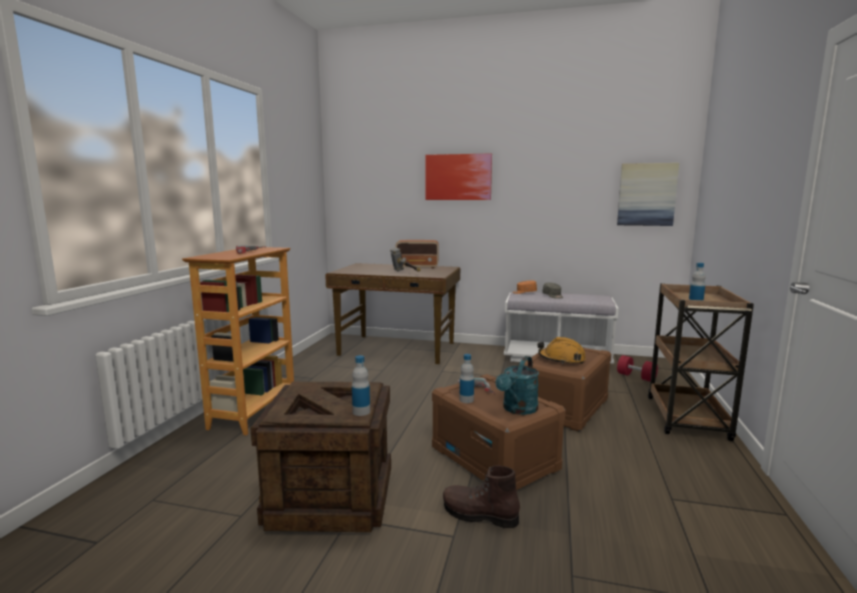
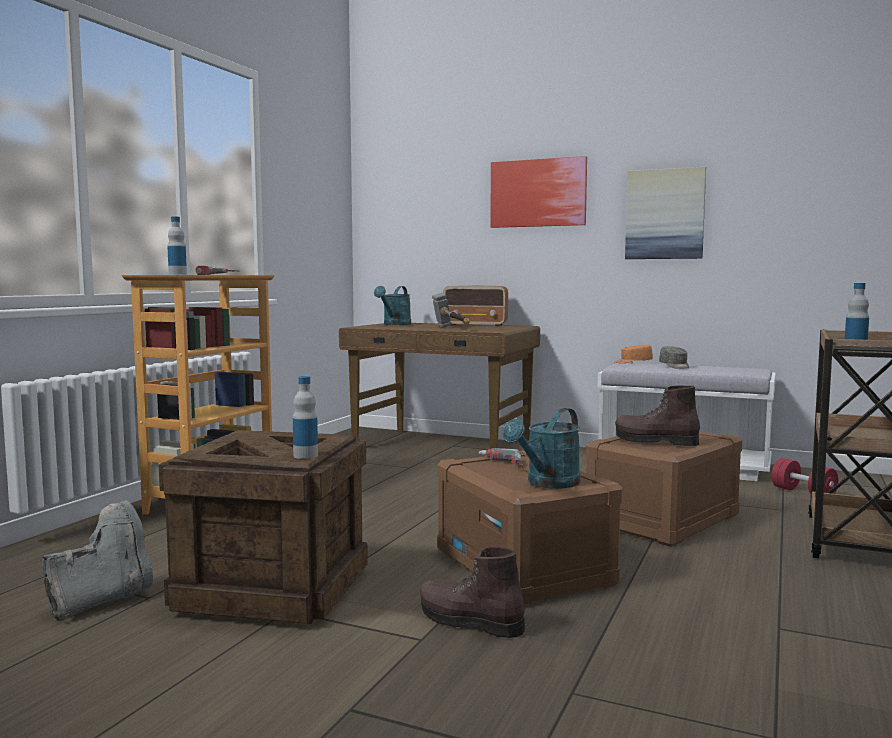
camera: 10 degrees right, 5 degrees down
bottle [460,354,474,403] -> bottle moved to [167,217,187,275]
orange hard hat [537,337,586,364] -> brown boot [615,386,700,446]
picture [617,163,679,226] -> picture moved to [625,167,706,259]
none -> grey boot [42,500,153,621]
none -> turquoise watering can [374,286,411,325]

